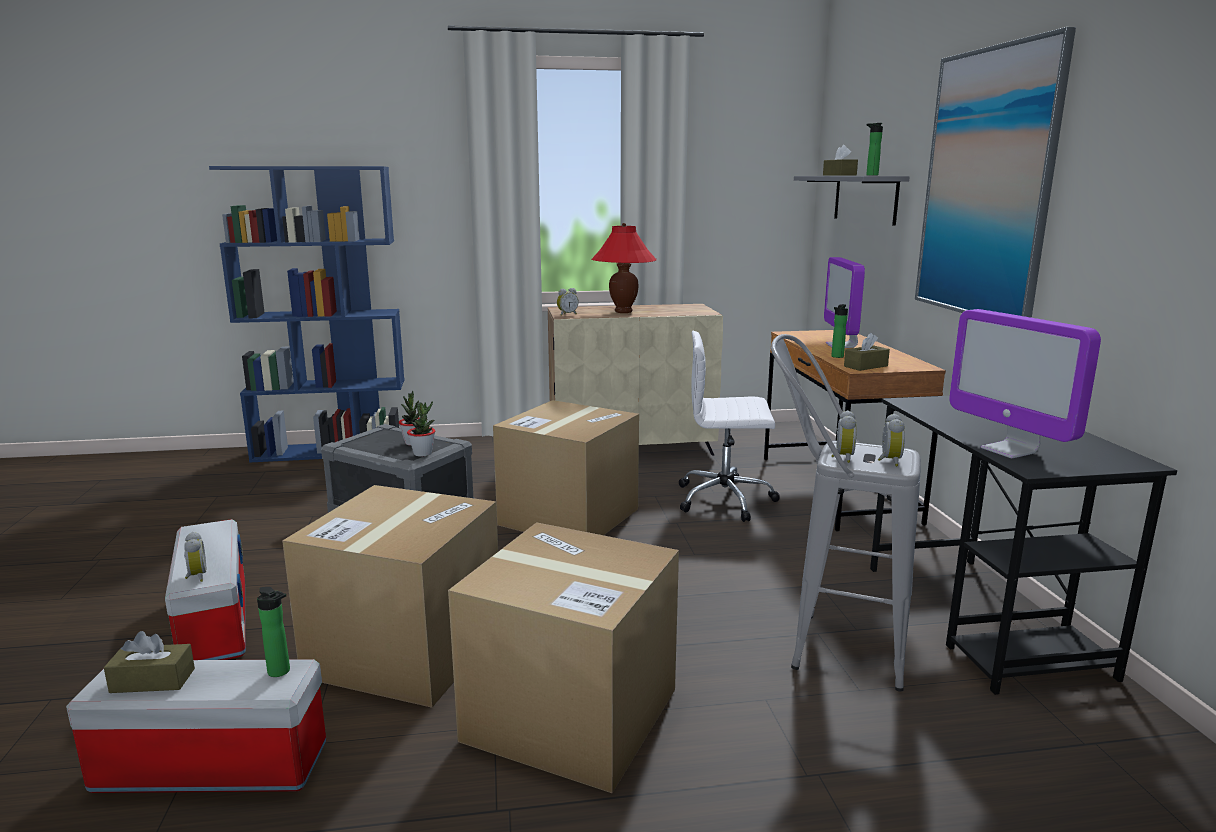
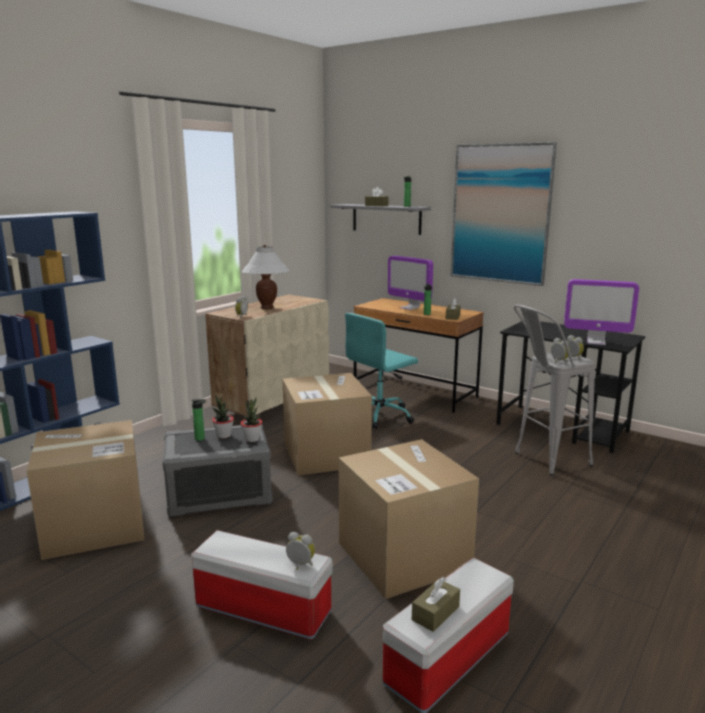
camera: 45 degrees left, 0 degrees up
bottle [257,587,290,677] -> bottle moved to [191,399,206,441]
cardboard box [448,522,679,793] -> cardboard box moved to [26,420,144,560]
red table lamp [591,223,656,313] -> white table lamp [242,245,289,309]
white office chair [679,331,780,522] -> turquoise office chair [345,313,418,429]

